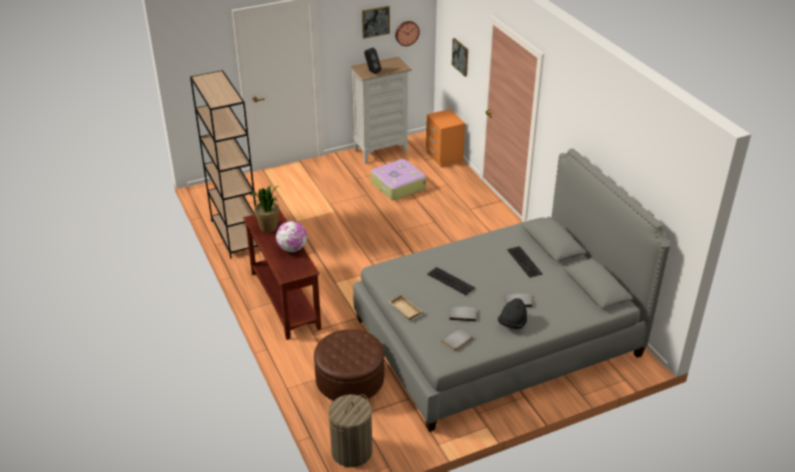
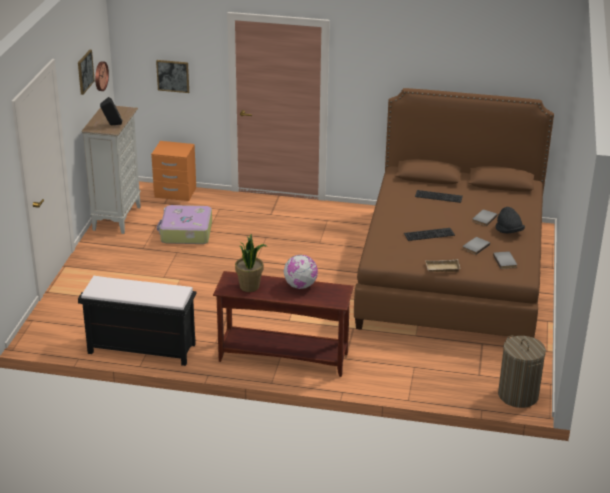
camera: 55 degrees left, 5 degrees down
beige bookcase [190,70,260,259] -> black bench [78,276,197,366]
brown ottoman [314,329,385,401] -> none
grey bed [353,148,670,432] -> brown bed [354,88,554,338]

